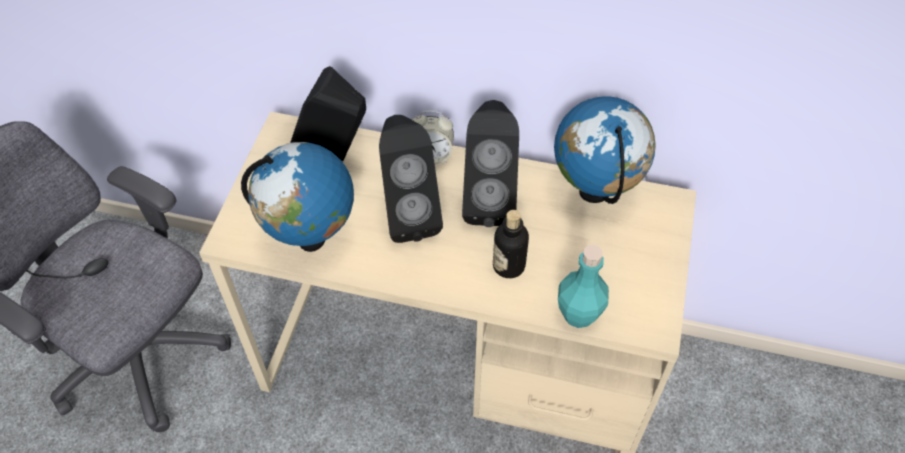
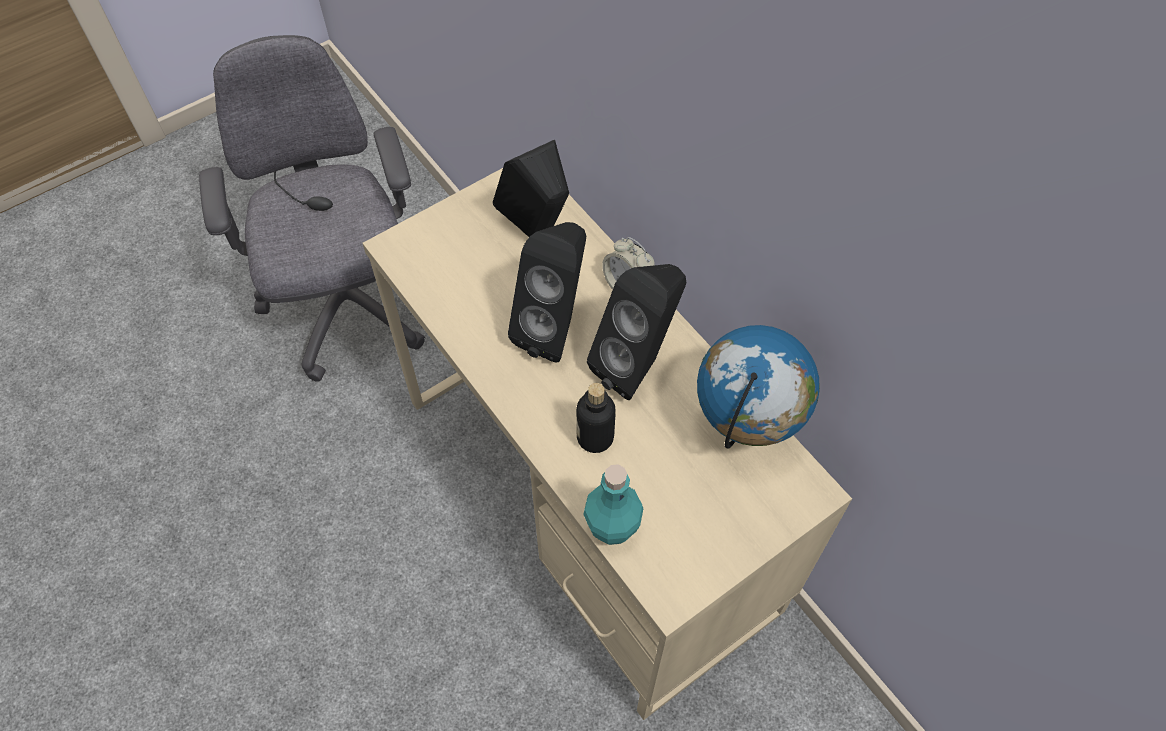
camera: 40 degrees right, 5 degrees up
globe [241,142,354,252] -> none

